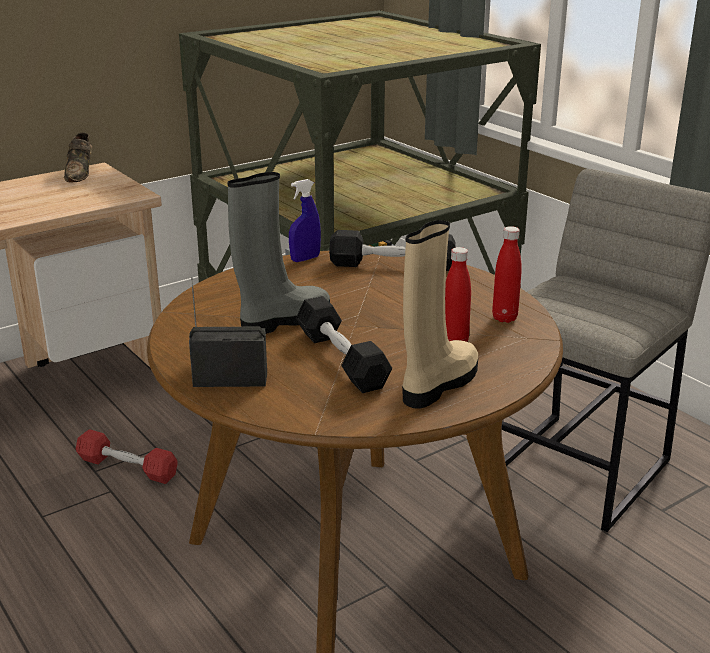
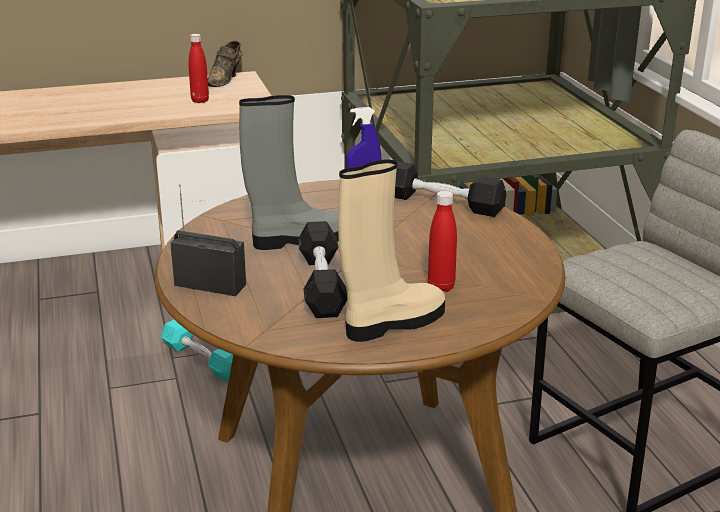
camera: 20 degrees right, 0 degrees up
red dumbbell [76,429,177,484] -> turquoise dumbbell [161,320,233,382]
red bottle [492,226,522,323] -> red bottle moved to [189,34,209,103]

